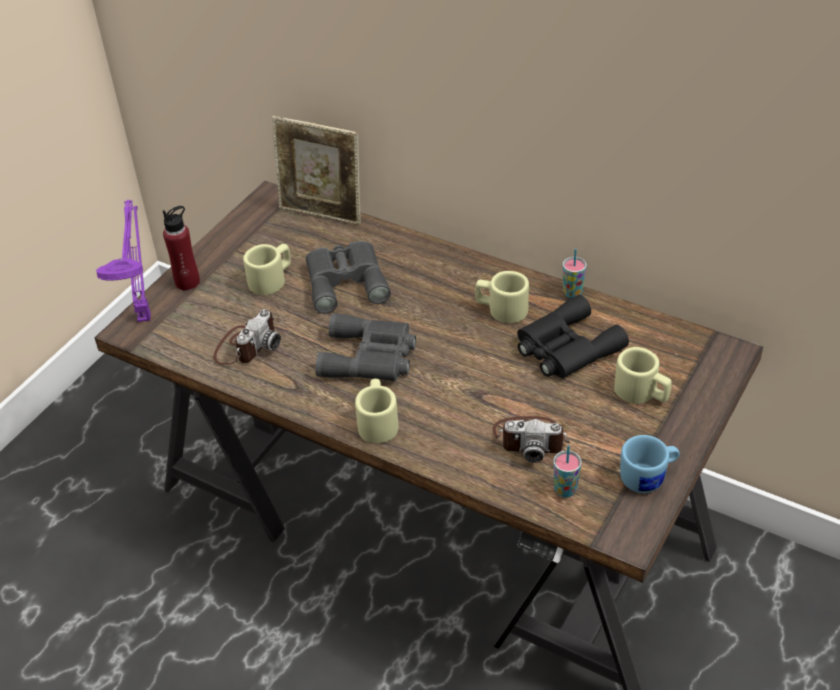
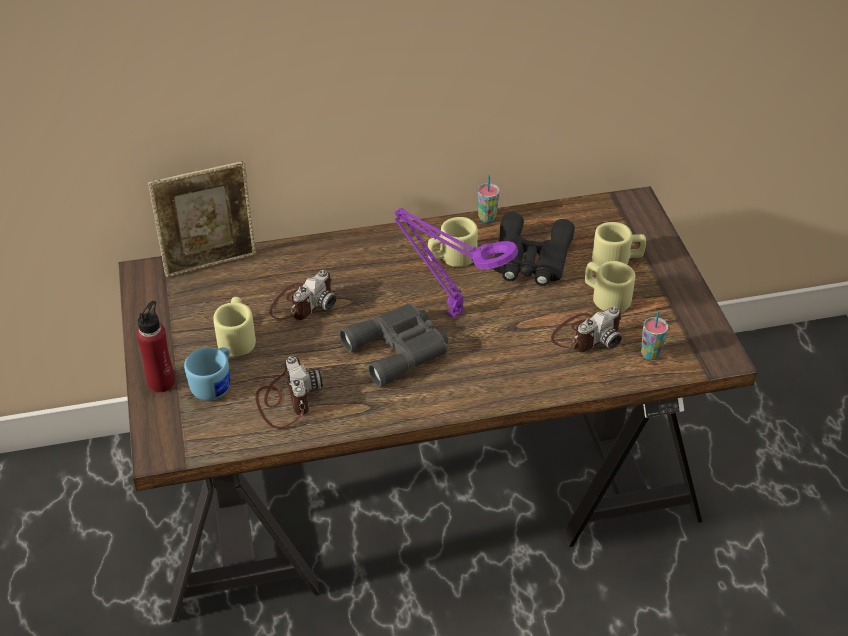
camera: 45 degrees left, 0 degrees up
purple table lamp [96,200,151,322] -> purple table lamp moved to [394,208,518,318]
grey binoculars [305,241,391,314] -> camera [269,270,336,320]
beige mug [355,379,399,443] -> beige mug moved to [585,261,635,312]
blue mug [620,435,680,493] -> blue mug moved to [184,347,230,401]

